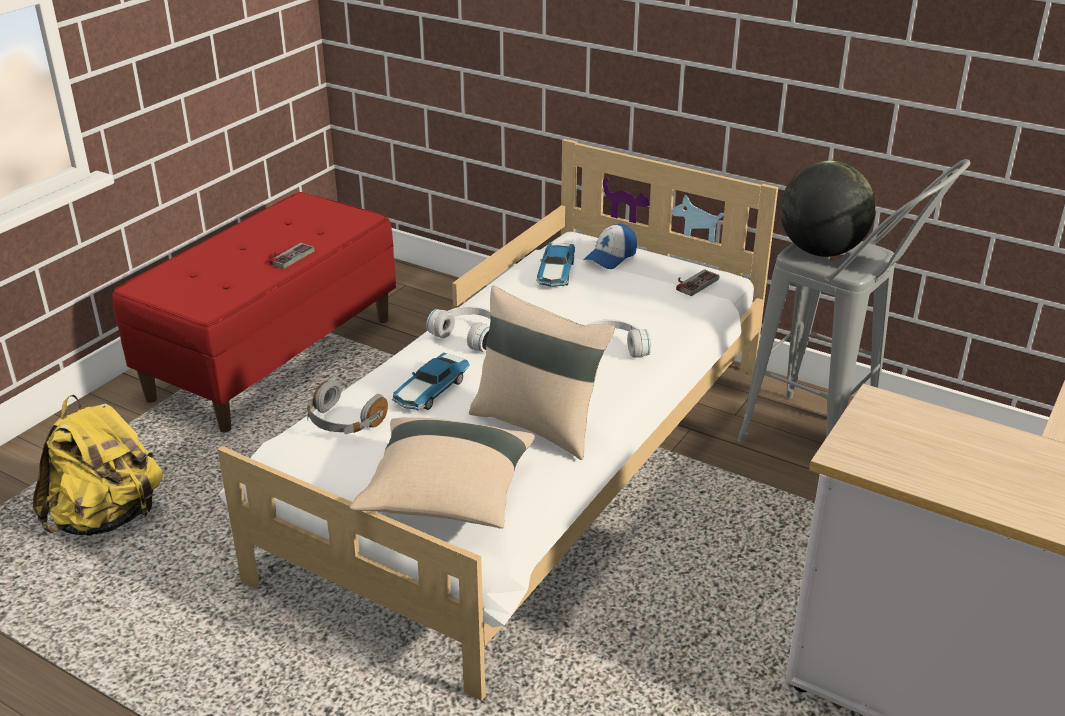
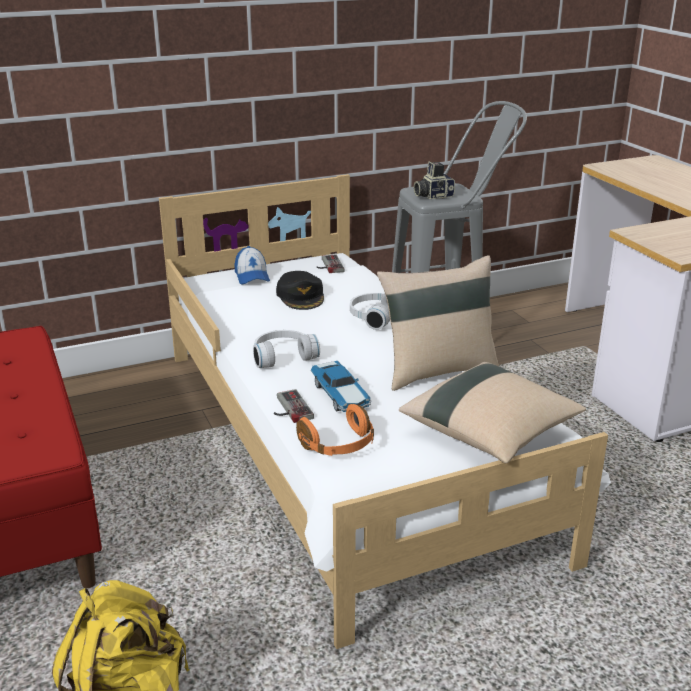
camera: 55 degrees left, 5 degrees down
game controller [269,243,315,269] -> game controller moved to [274,389,314,423]
grey headphones [307,380,388,434] -> orange headphones [296,404,374,456]
toy car [536,243,575,287] -> none
globe [780,161,876,257] -> camera [414,161,455,199]
none -> black cap [276,271,324,310]

